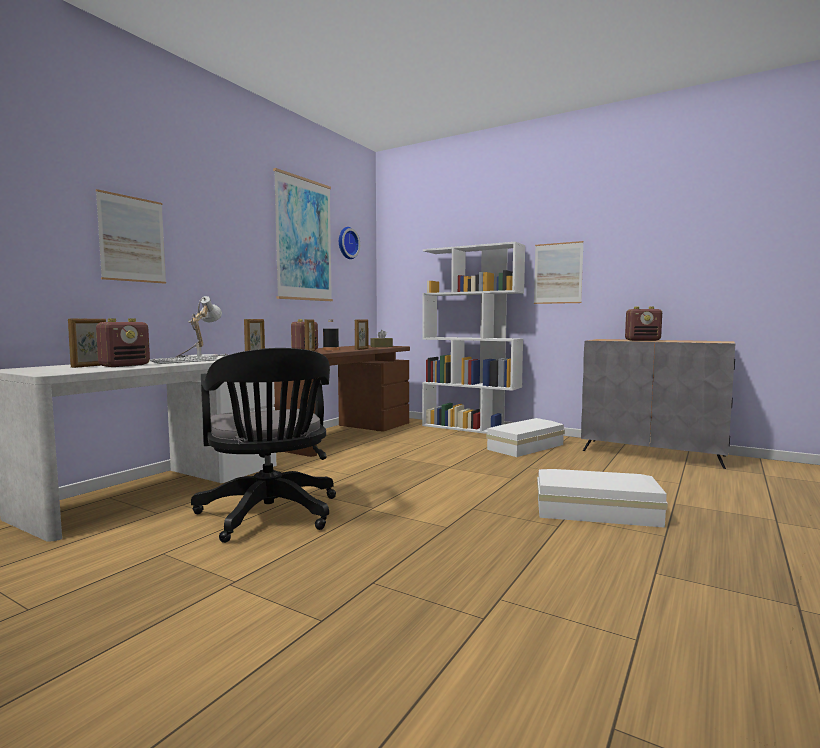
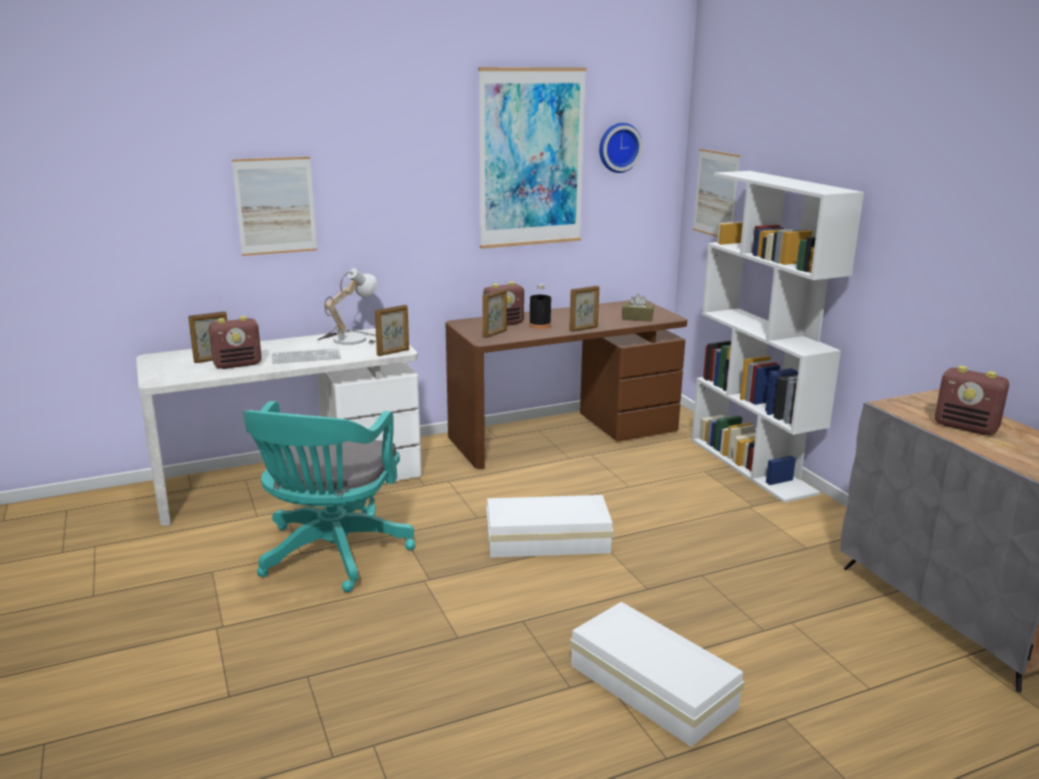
camera: 35 degrees right, 15 degrees up
black office chair [191,348,336,543] -> turquoise office chair [243,401,415,592]
white storage box [486,418,565,457] -> white storage box moved to [486,495,614,558]
picture [534,241,584,304] -> picture moved to [693,149,740,237]

